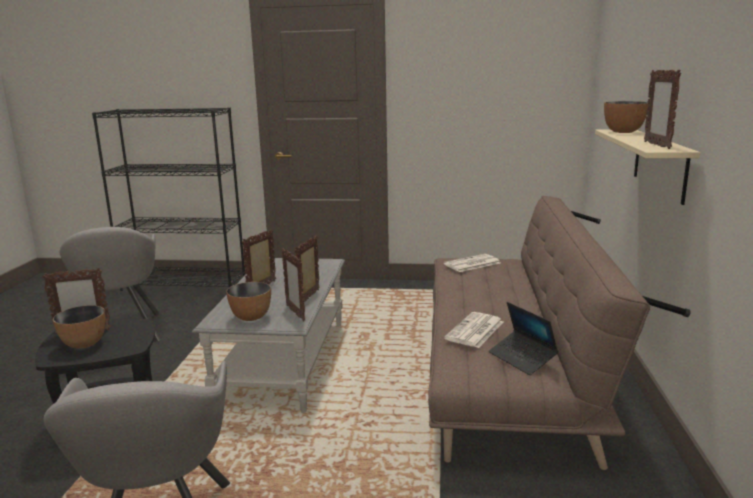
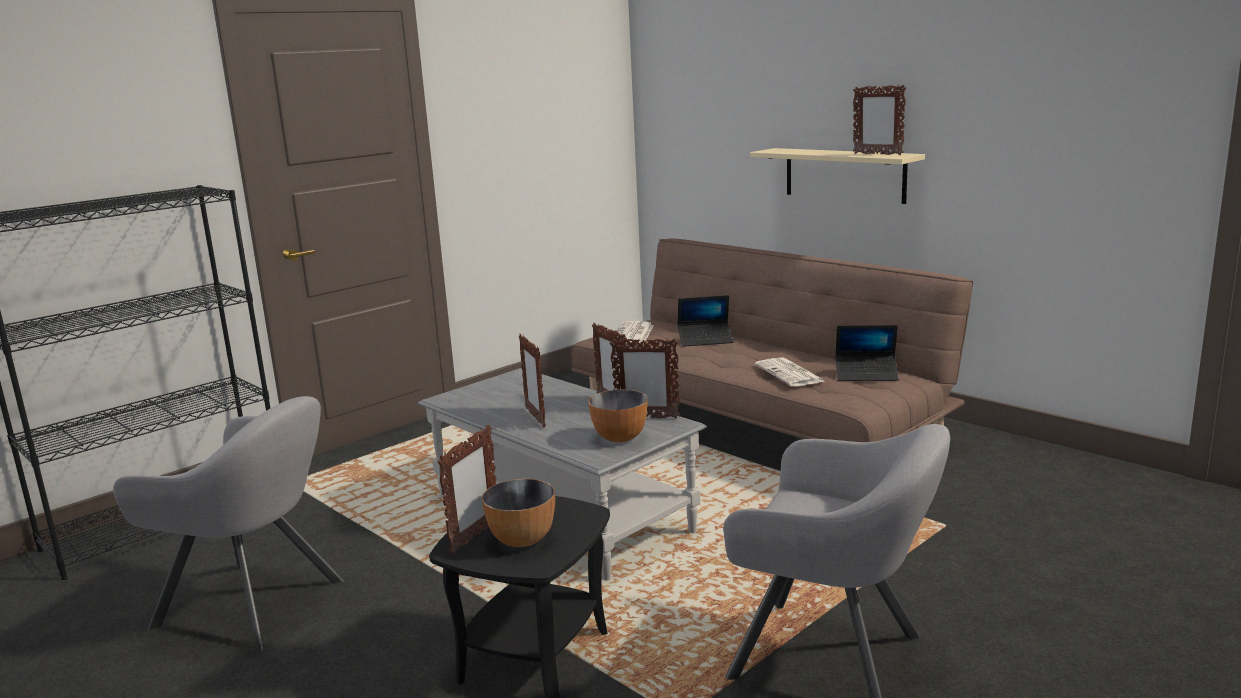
camera: 50 degrees left, 0 degrees up
bowl [604,101,648,133] -> none
none -> laptop [678,295,733,347]

